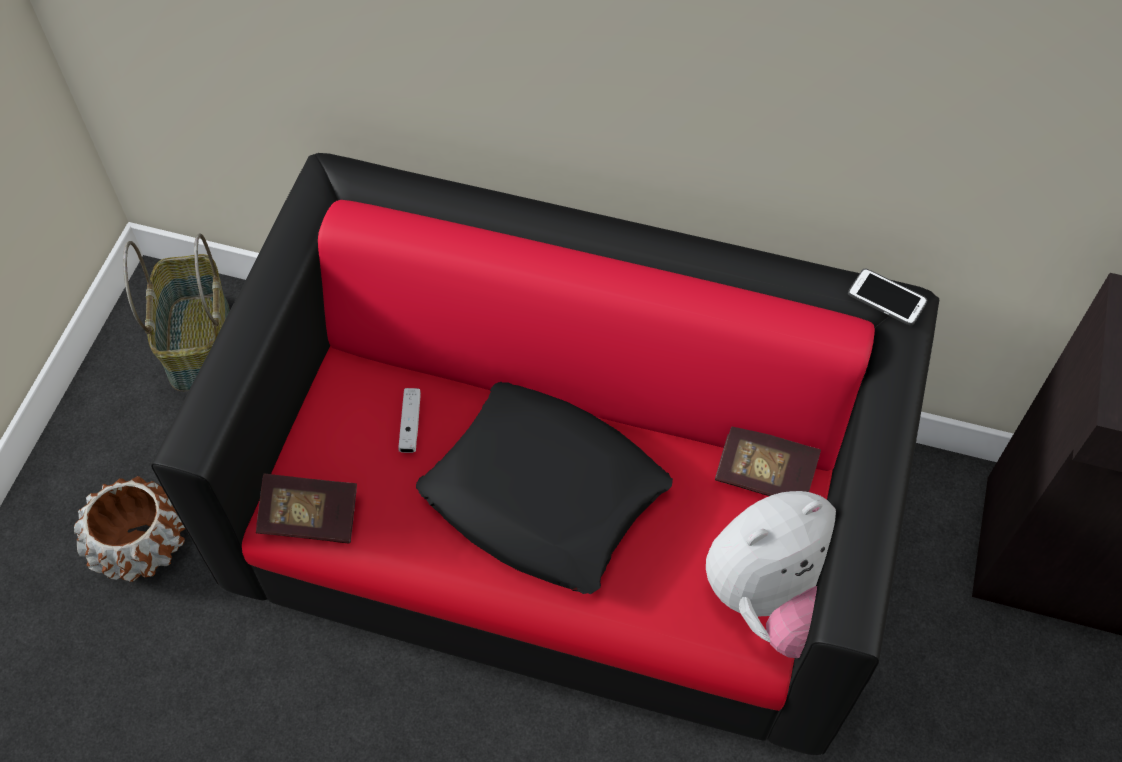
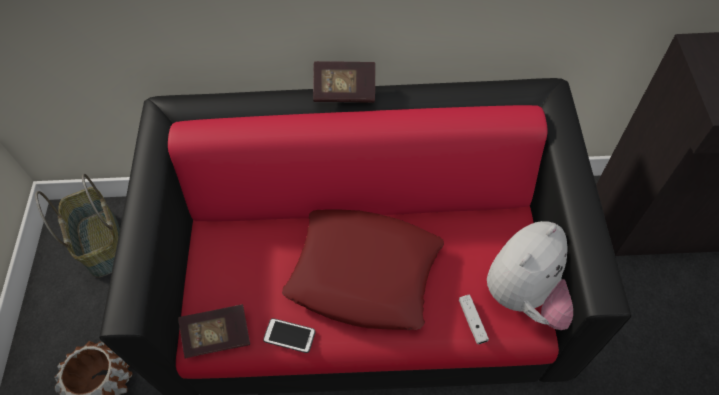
camera: 15 degrees left, 0 degrees up
white game controller [398,388,421,453] -> white game controller moved to [459,295,489,344]
black pillow [416,382,673,594] -> red pillow [282,210,444,331]
book [715,427,821,496] -> book moved to [313,61,375,103]
phone [848,269,927,326] -> phone moved to [263,318,316,353]

